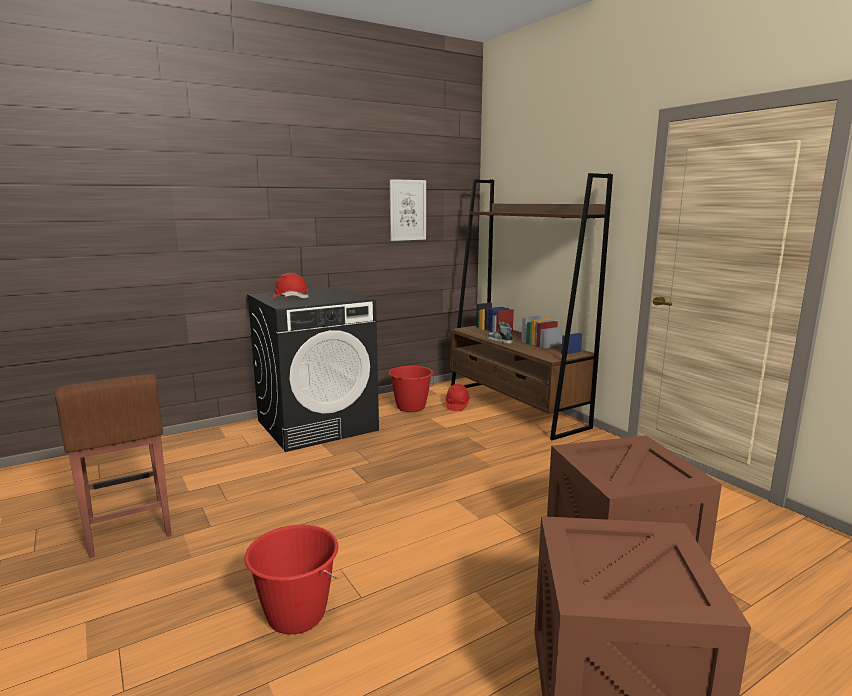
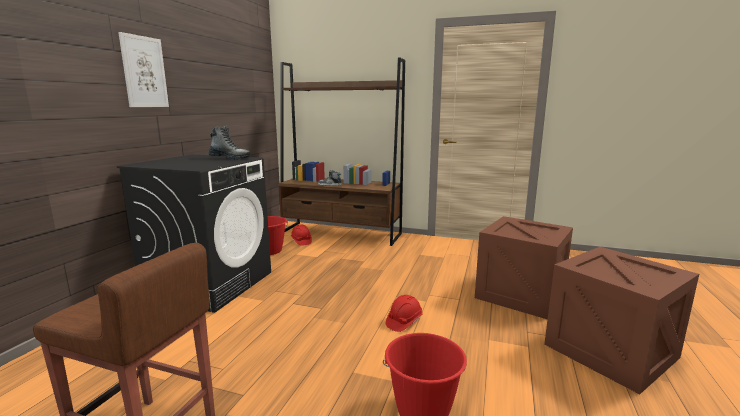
camera: 40 degrees left, 0 degrees up
red hard hat [270,273,309,300] -> red hard hat moved to [386,295,423,332]
picture [389,179,426,241] -> picture moved to [118,32,169,107]
none -> boot [209,126,251,160]

